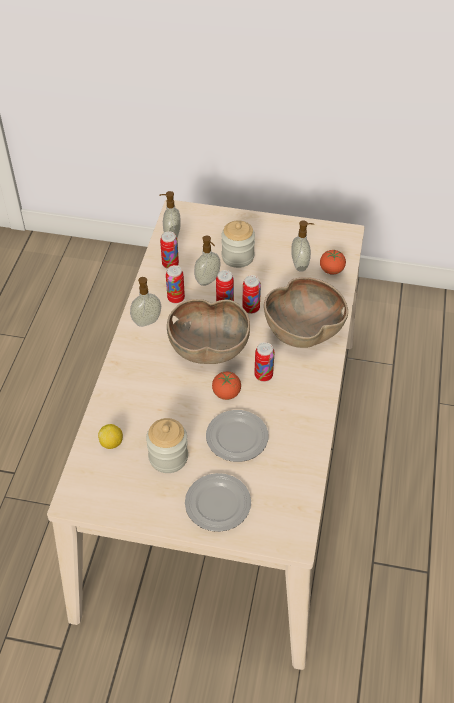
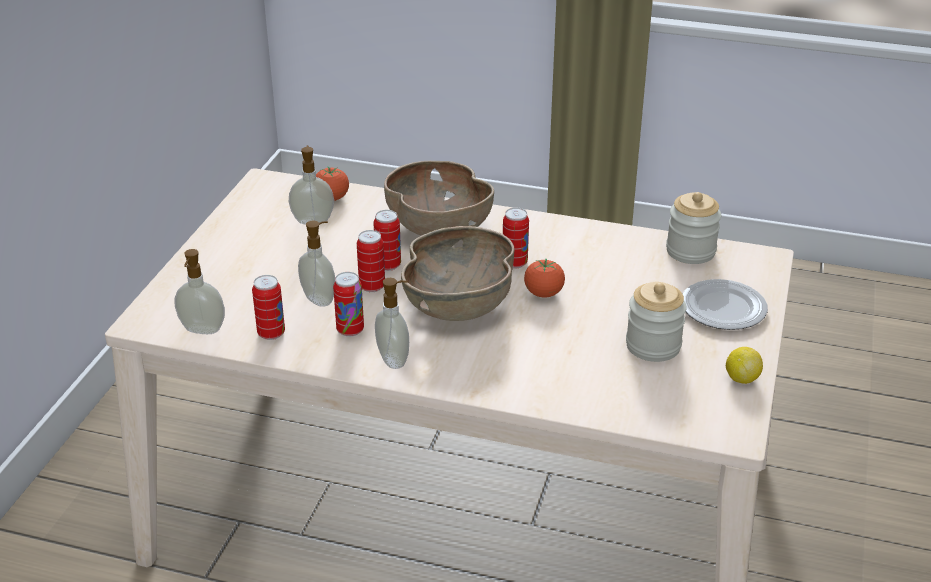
camera: 85 degrees left, 15 degrees down
lemon [98,424,123,449] -> lemon moved to [726,347,763,384]
plate [206,410,268,462] -> none
jar [221,220,255,268] -> jar moved to [666,192,721,264]

